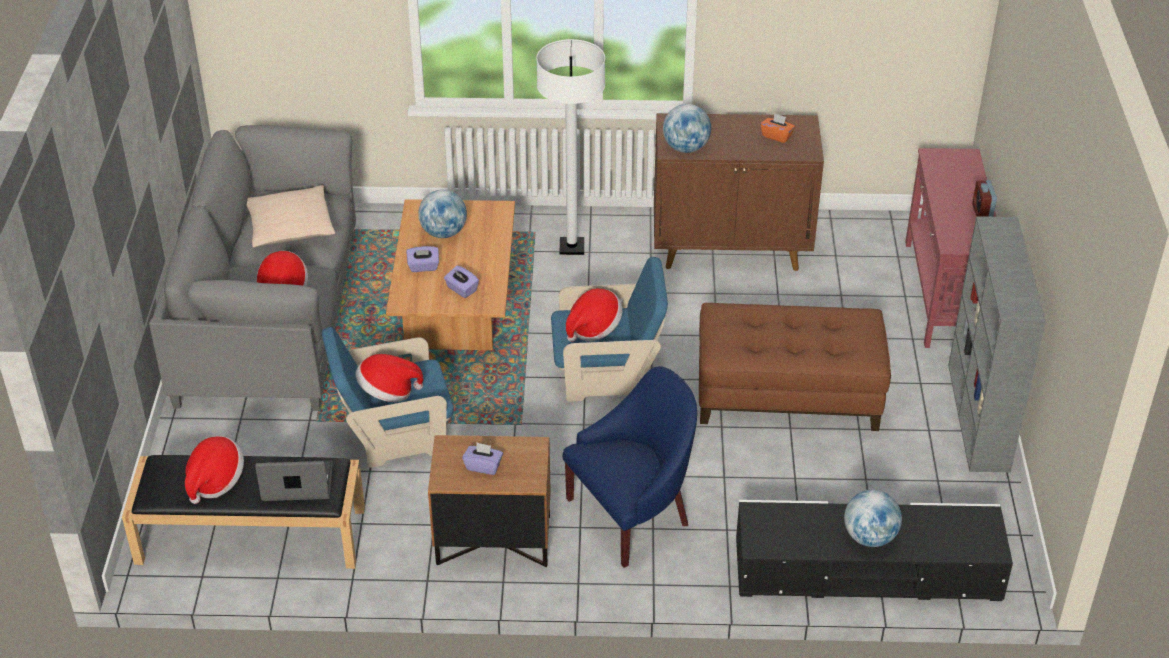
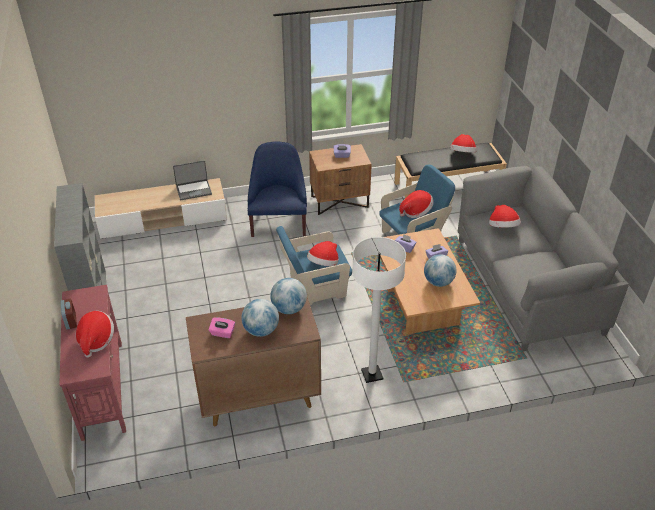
camera: 165 degrees right, 0 degrees up
beige pillow [247,185,335,248] -> none
laptop [255,460,333,501] -> laptop moved to [173,160,212,200]
blue armchair [562,366,697,568] -> blue armchair turned 135 degrees clockwise [248,142,307,237]
brown ottoman [699,303,891,431] -> none
black tv stand [736,500,1013,601] -> beige tv stand [94,178,227,239]
orange tissue box [761,113,795,143] -> pink tissue box [209,317,235,338]
globe [844,490,902,547] -> globe moved to [241,299,279,337]
none -> hat [76,311,114,358]

